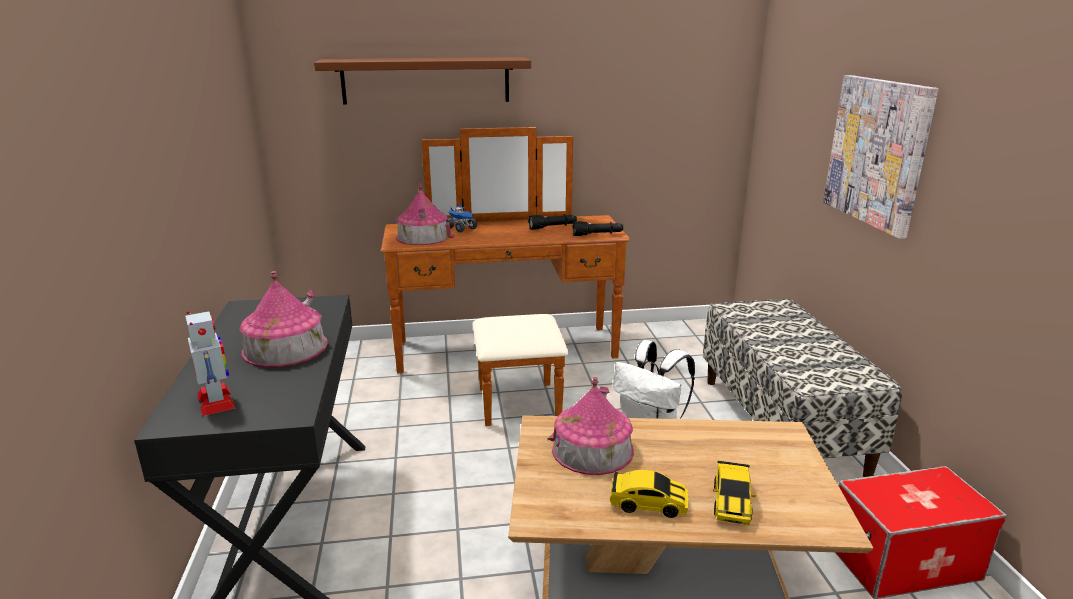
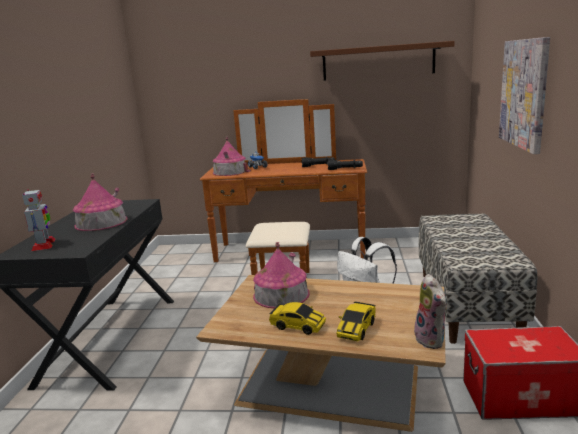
camera: 15 degrees right, 5 degrees down
brown shelf [314,57,531,105] -> brown shelf moved to [310,41,455,81]
none -> plush toy [414,274,447,349]

